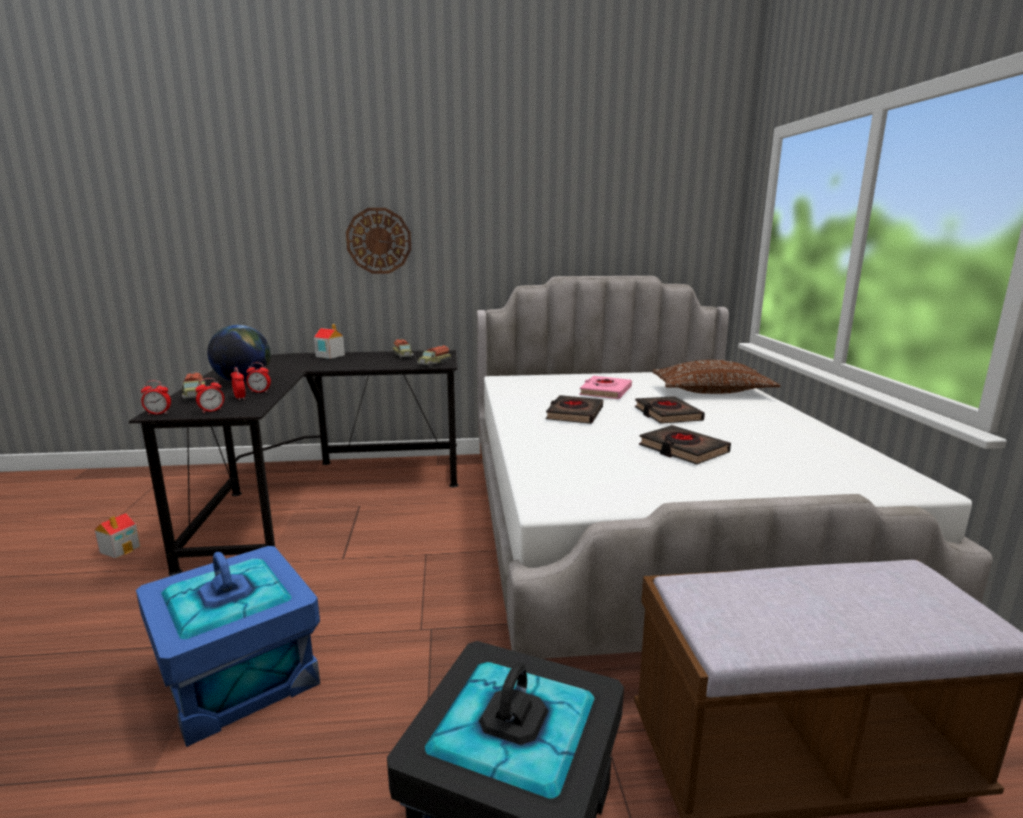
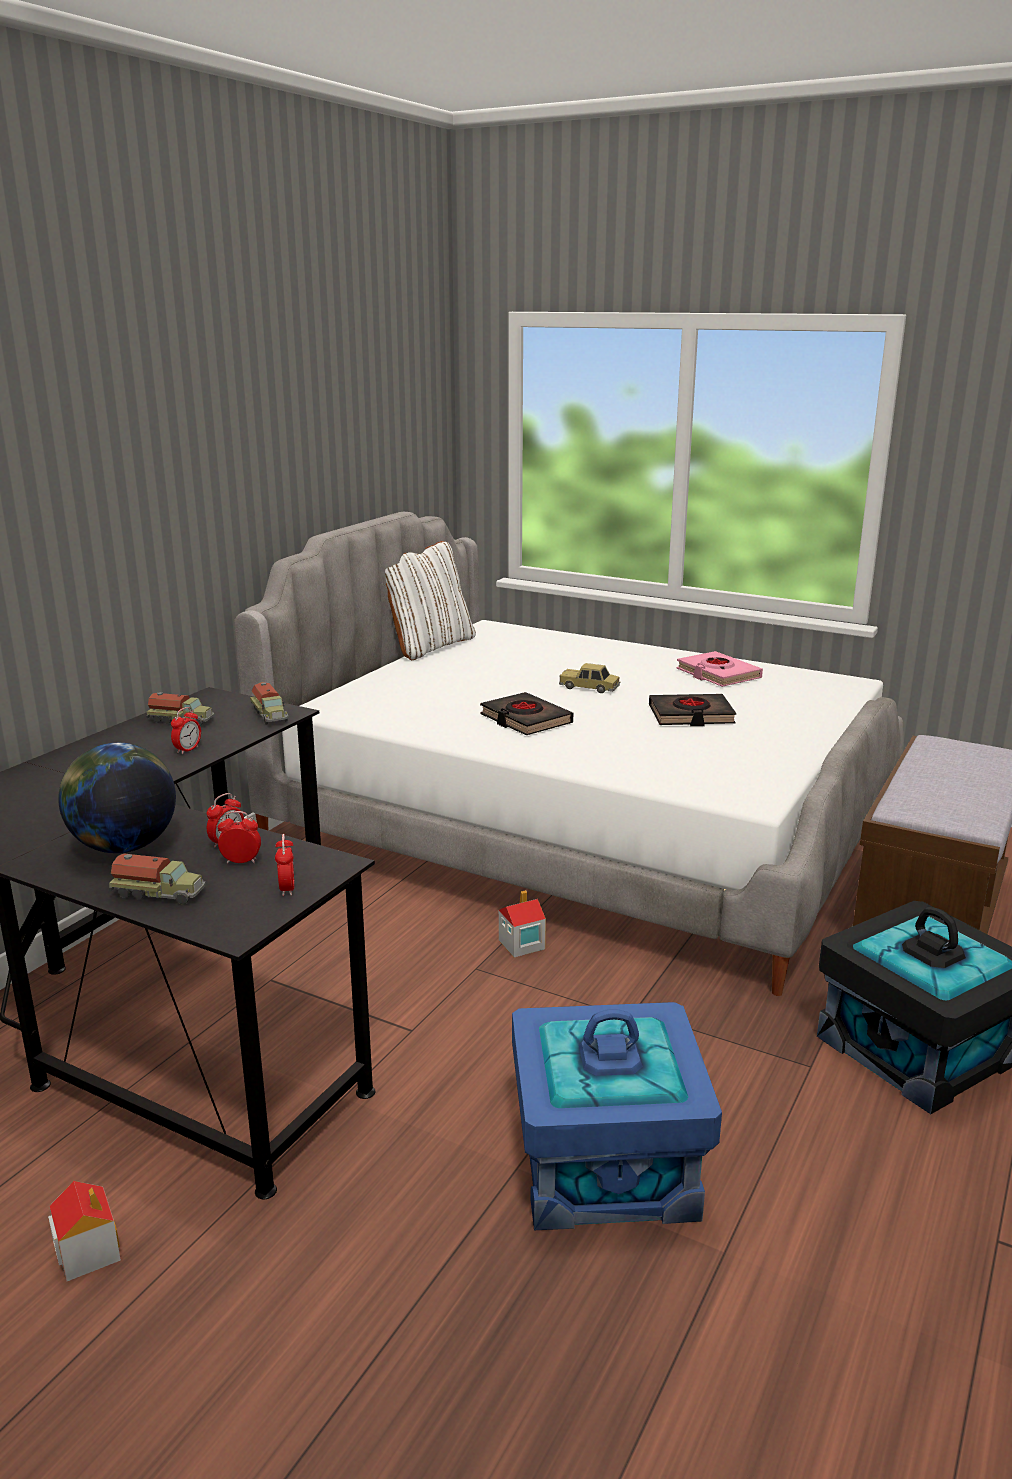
camera: 55 degrees left, 5 degrees up
alarm clock [141,381,171,415] -> alarm clock moved to [171,707,201,754]
toy house [314,324,345,359] -> toy house moved to [499,890,546,957]
wall clock [346,208,411,274] -> none
pink book [579,376,632,399] -> pink book moved to [677,651,763,687]
black book [635,396,705,424] -> toy car [559,663,620,693]
brown pillow [652,360,781,394] -> none
none -> white pillow [385,541,476,660]

